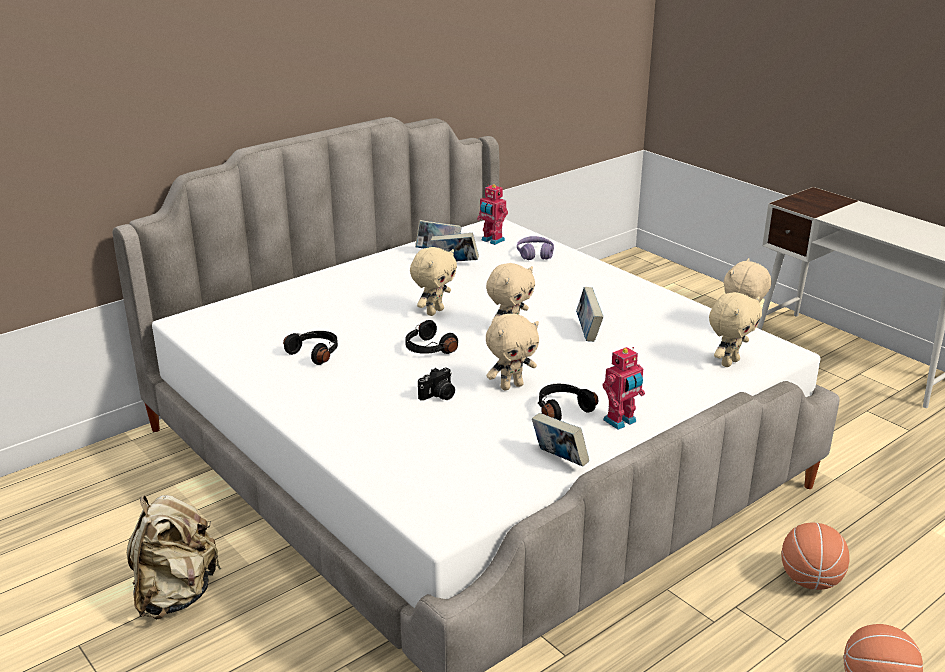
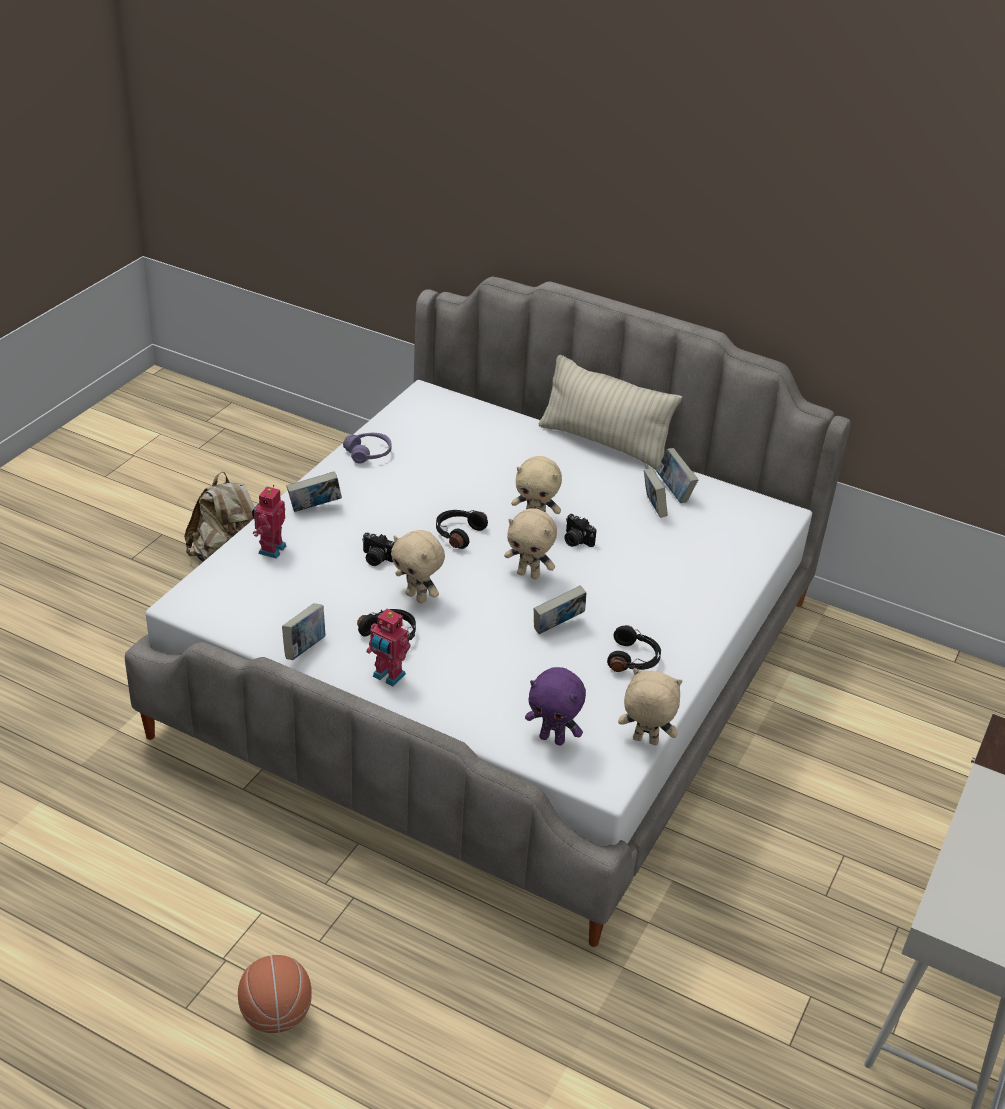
camera: 65 degrees right, 10 degrees up
black headphones [283,331,338,365] -> black headphones moved to [607,625,661,672]
toy robot [477,184,508,245] -> toy robot moved to [252,485,286,559]
purple headphones [517,236,554,260] -> purple headphones moved to [343,433,391,463]
beige plush toy [709,292,762,367] -> purple plush toy [525,667,586,746]
basketball [782,522,850,590] -> none
none -> book [286,471,342,512]
none -> beige pillow [538,355,682,470]
none -> camera [564,514,597,547]

